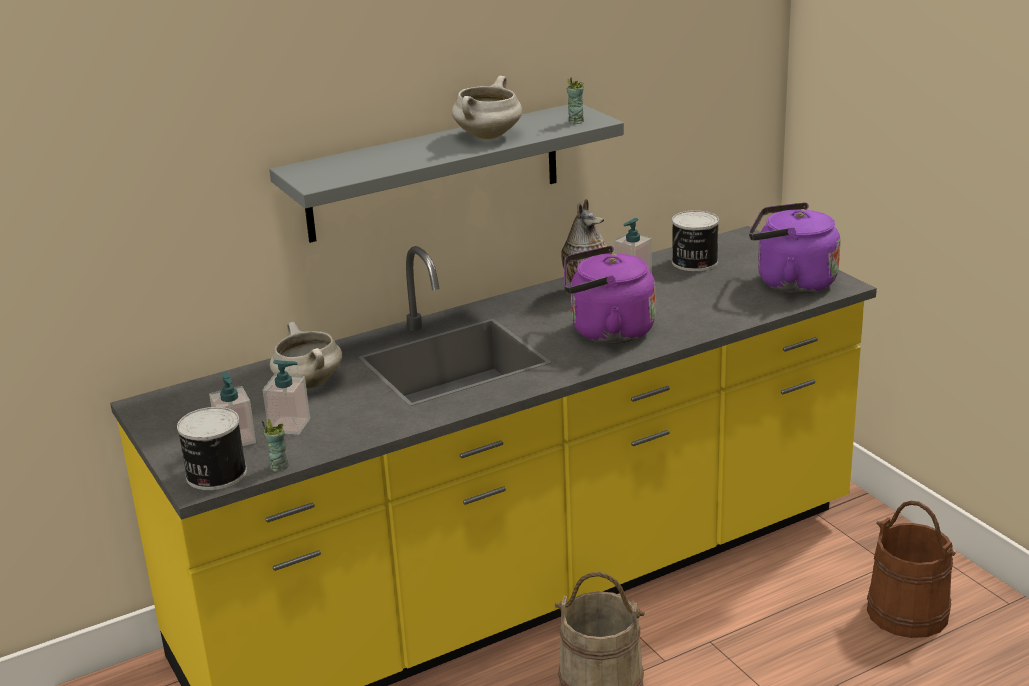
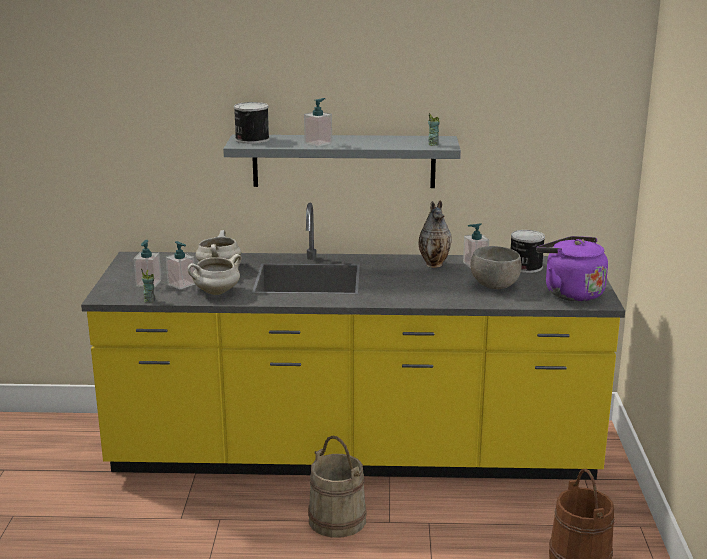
camera: 30 degrees right, 5 degrees down
can [177,407,247,490] -> can moved to [234,102,269,144]
white cooking pot [452,76,522,139] -> white cooking pot moved to [188,254,242,295]
purple kettle [564,246,656,344] -> none
none -> soap dispenser [304,98,332,147]
none -> grey bowl [470,246,522,289]

